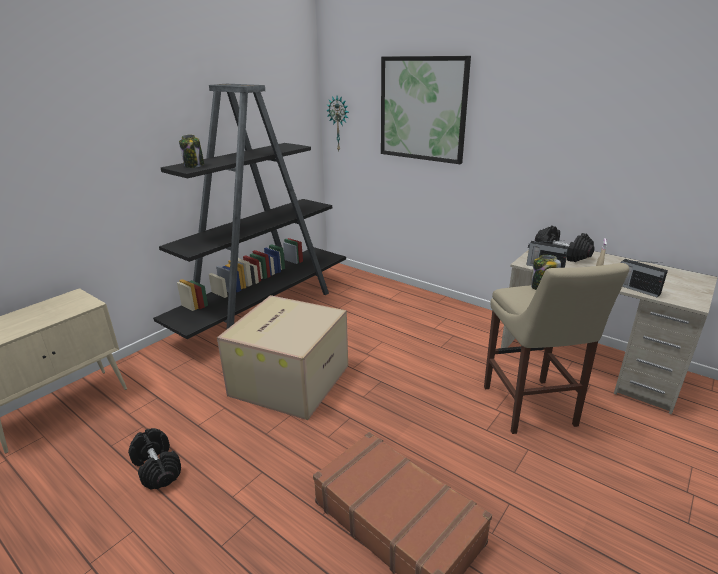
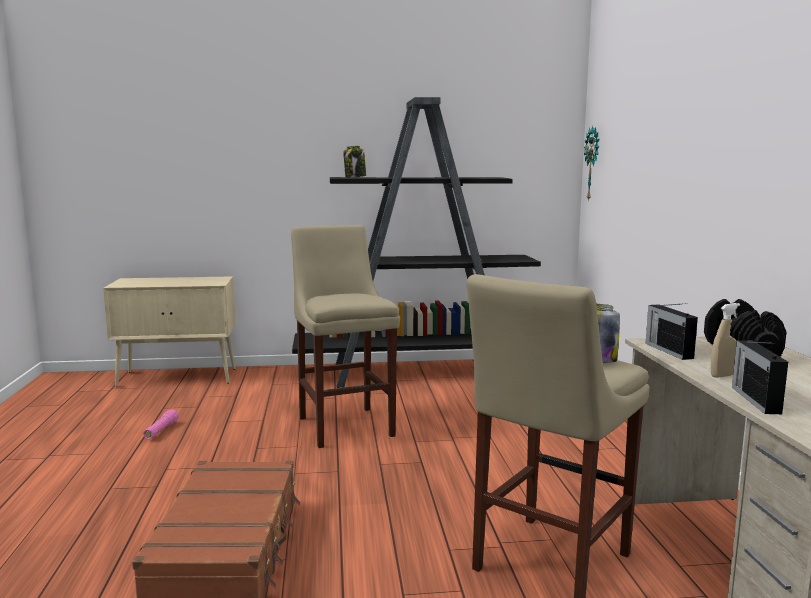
camera: 45 degrees right, 15 degrees down
black dumbbell [128,428,181,490] -> pink flashlight [143,409,179,440]
cardboard box [217,295,348,420] -> beige stool [291,225,400,448]
picture [381,56,471,164] -> none

